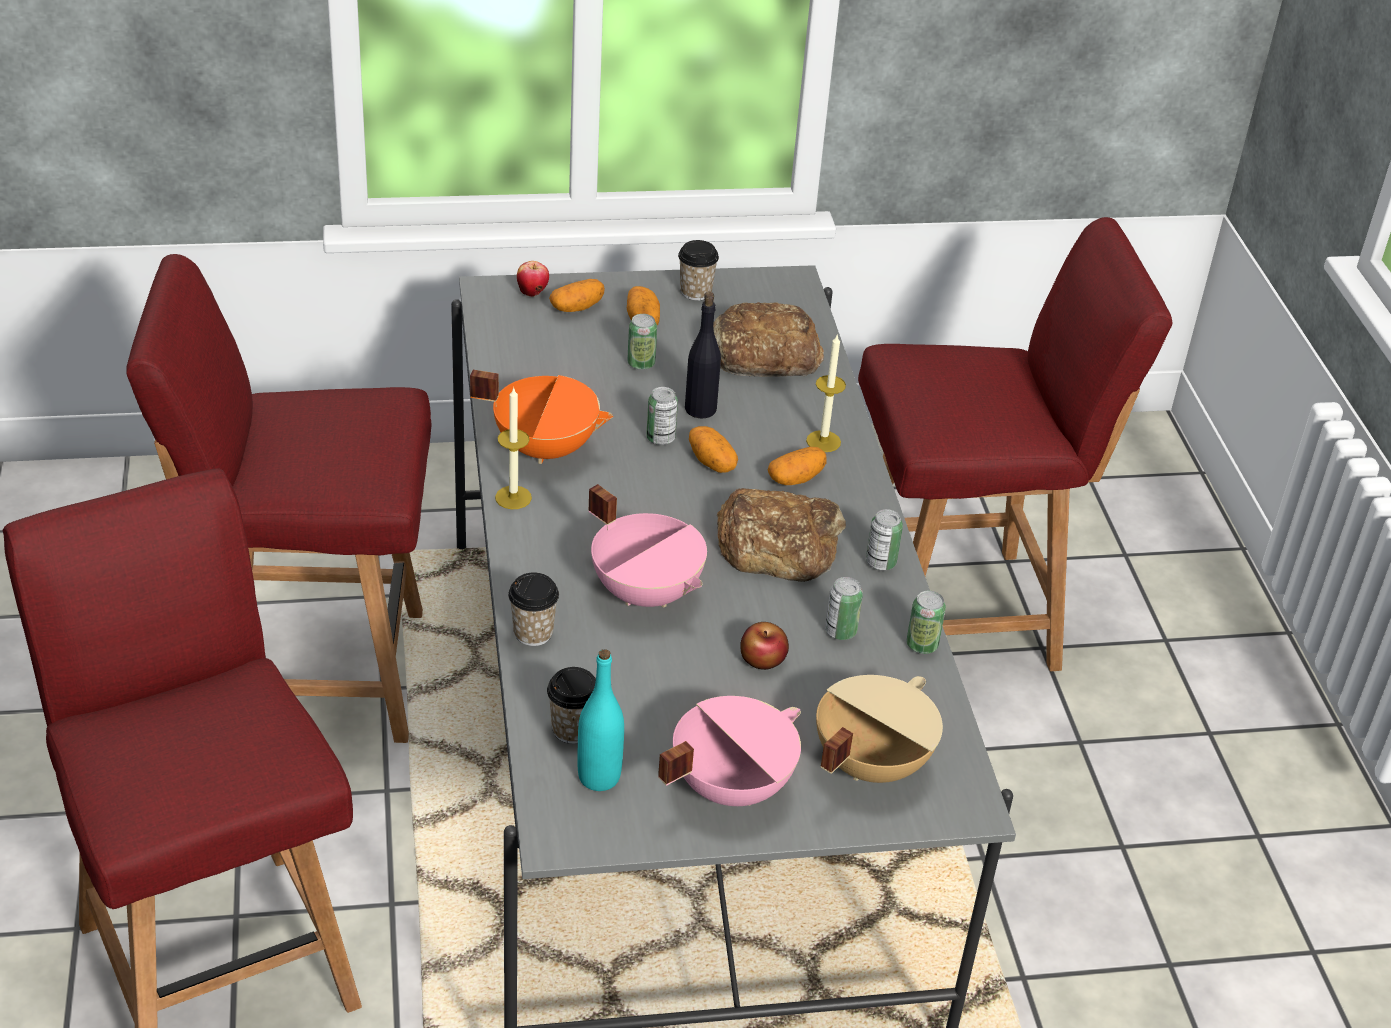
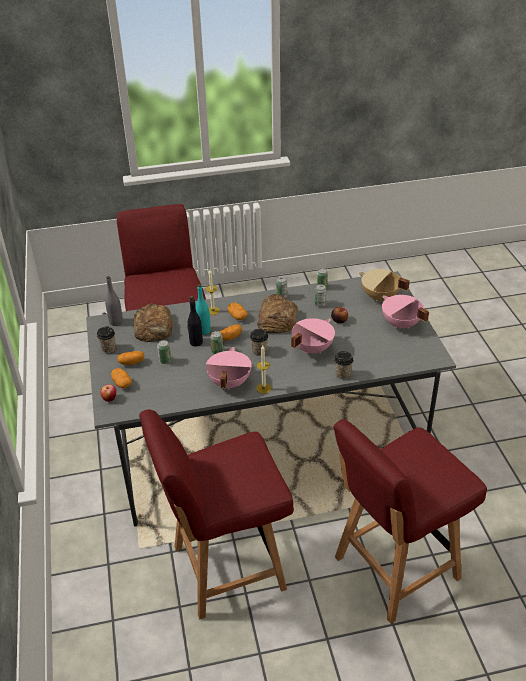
camera: 90 degrees left, 0 degrees up
red chair [126,254,431,743] -> red chair turned 75 degrees clockwise [139,409,294,619]
orange cooking pot [470,370,613,464] -> pink cooking pot [206,347,252,390]
cup [547,667,596,744] -> cup moved to [250,329,268,356]
turquoise bottle [577,649,624,791] -> turquoise bottle moved to [195,284,210,335]
none -> grey bottle [105,276,123,326]

